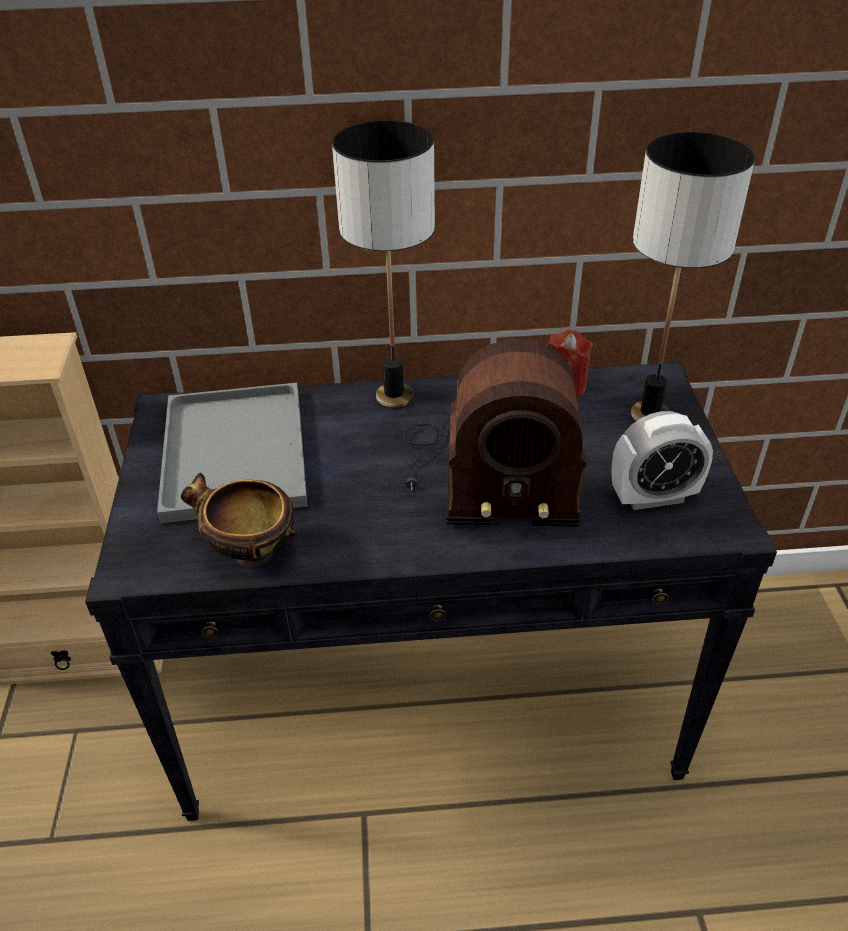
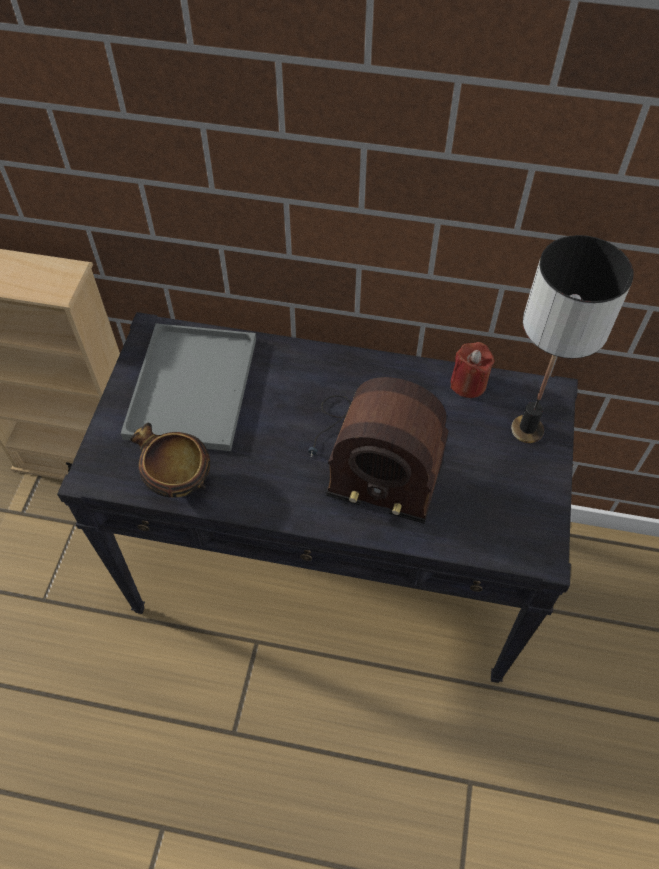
camera: 15 degrees right, 15 degrees up
table lamp [332,120,435,408] -> none
alarm clock [611,411,713,510] -> none

